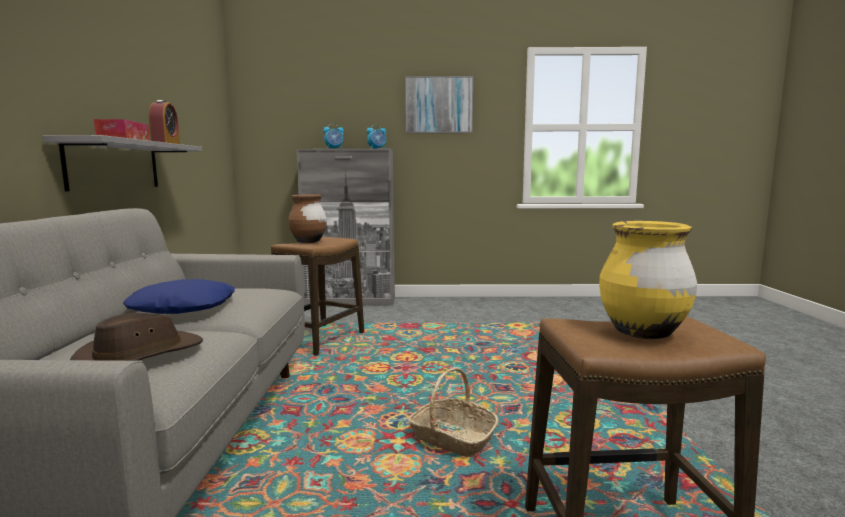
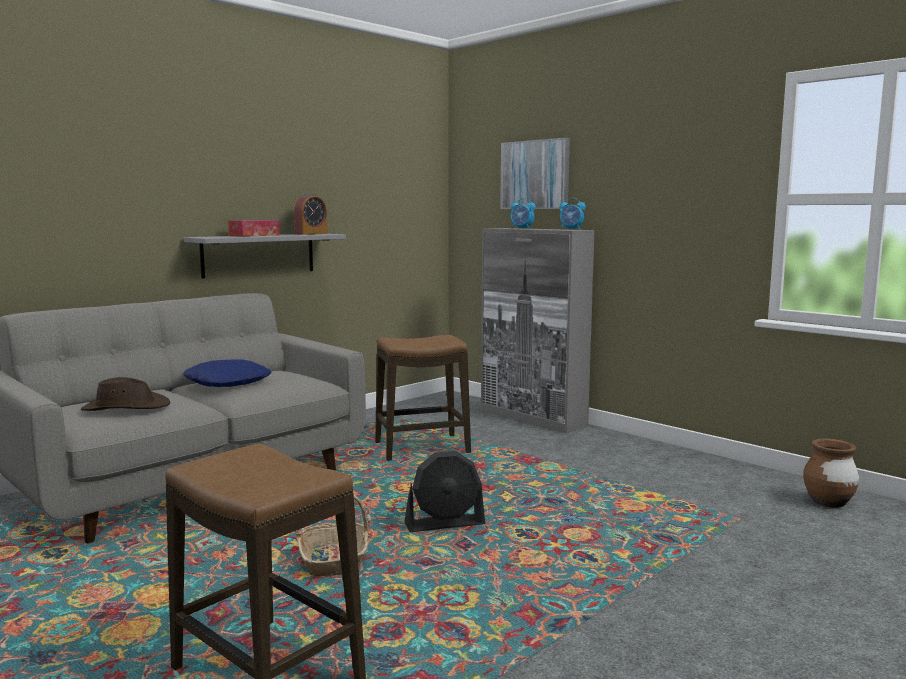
camera: 45 degrees right, 0 degrees up
brown vase [288,194,327,243] -> brown vase moved to [803,439,859,508]
picture [405,76,473,133] -> picture moved to [500,137,570,209]
yellow vase [599,221,697,339] -> none
none -> black fan [404,451,485,532]

